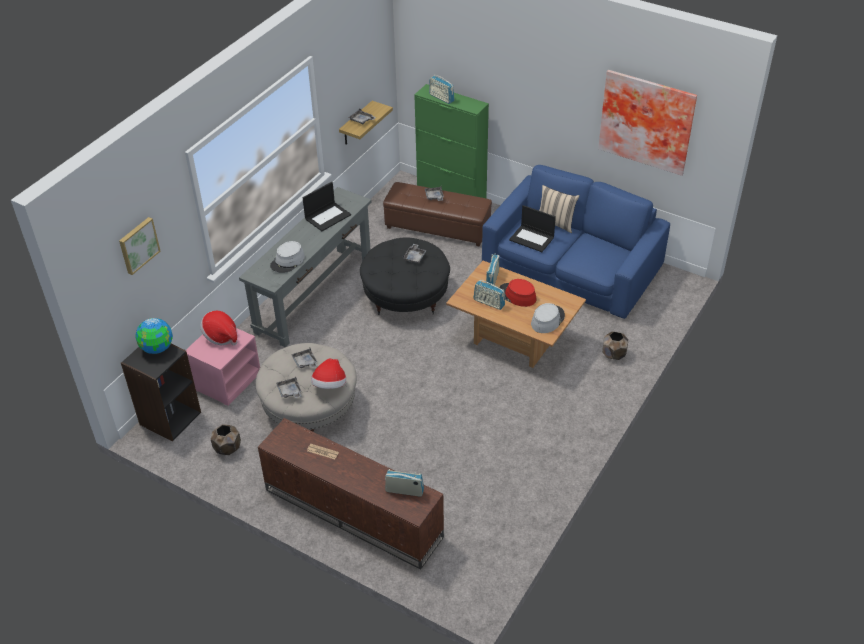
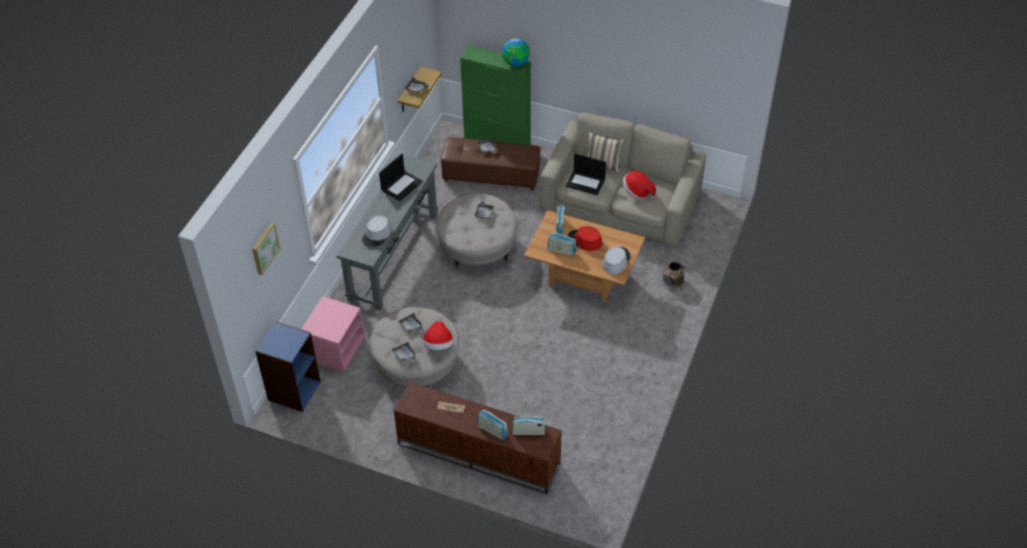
camera: 10 degrees left, 5 degrees up
black bookcase [121,344,201,441] -> blue bookcase [255,321,321,412]
globe [135,318,173,354] -> globe moved to [502,38,530,66]
hat [200,311,237,346] -> hat moved to [623,171,656,200]
brown planter [211,424,241,455] -> none
black ottoman [360,238,450,315] -> beige ottoman [436,194,518,269]
radio [429,75,454,104] -> radio moved to [478,410,508,440]
blue sofa [482,165,670,319] -> beige sofa [540,112,706,247]
picture [598,70,697,176] -> none

